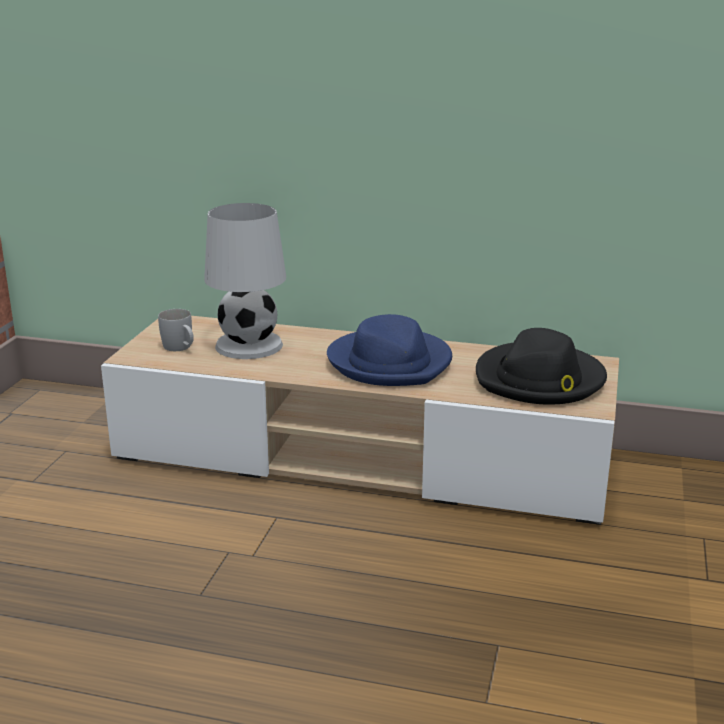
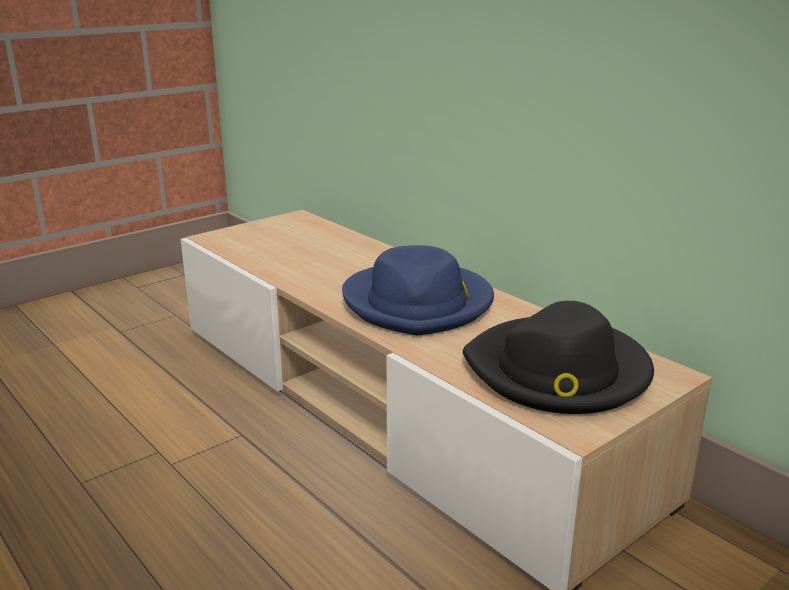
camera: 35 degrees right, 0 degrees up
white mug [158,309,194,351] -> none
white table lamp [204,203,286,359] -> none

